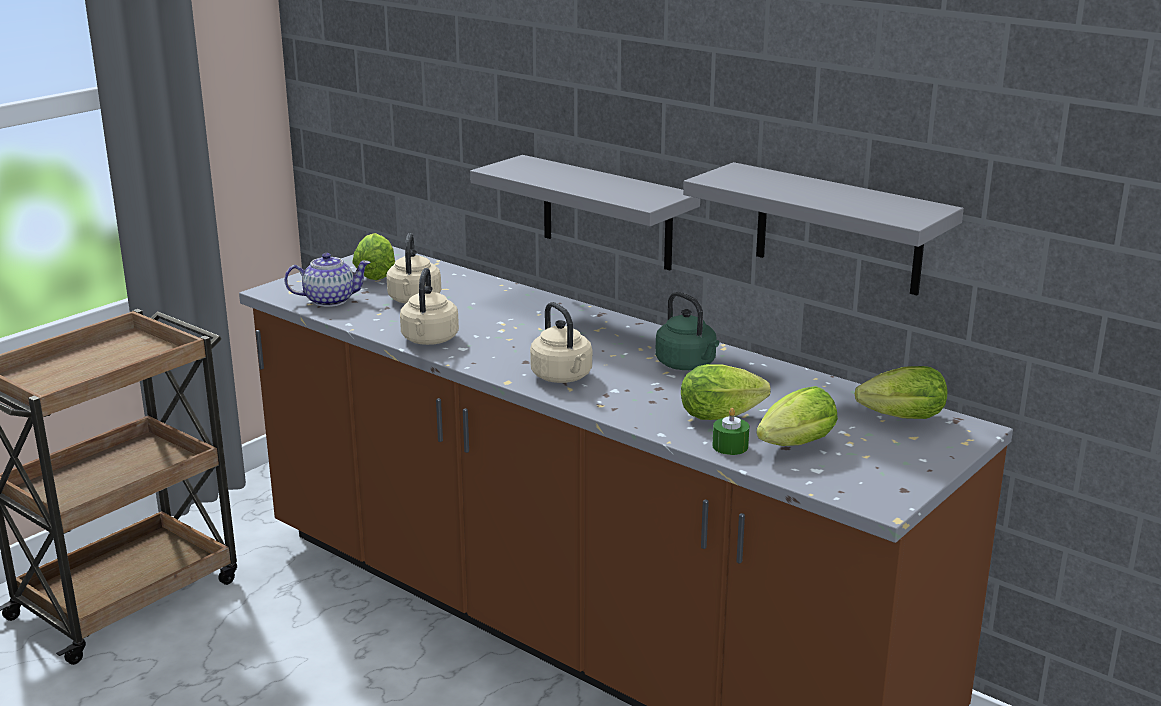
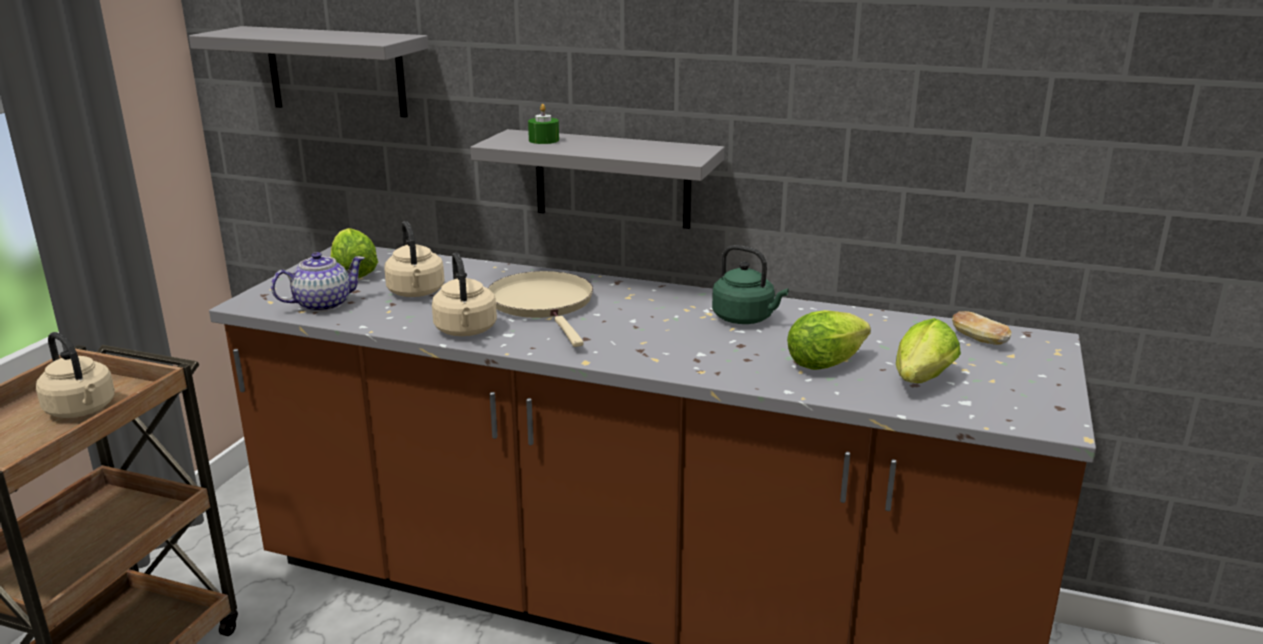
camera: 20 degrees left, 0 degrees up
beige kettle [530,302,592,383] -> beige kettle moved to [36,332,115,418]
grey shelf [683,162,964,295] -> grey shelf moved to [189,26,428,118]
green candle [712,408,749,455] -> green candle moved to [528,104,559,144]
lettuce [855,366,947,419] -> bread [952,311,1012,345]
none -> beige frying pan [488,271,593,347]

